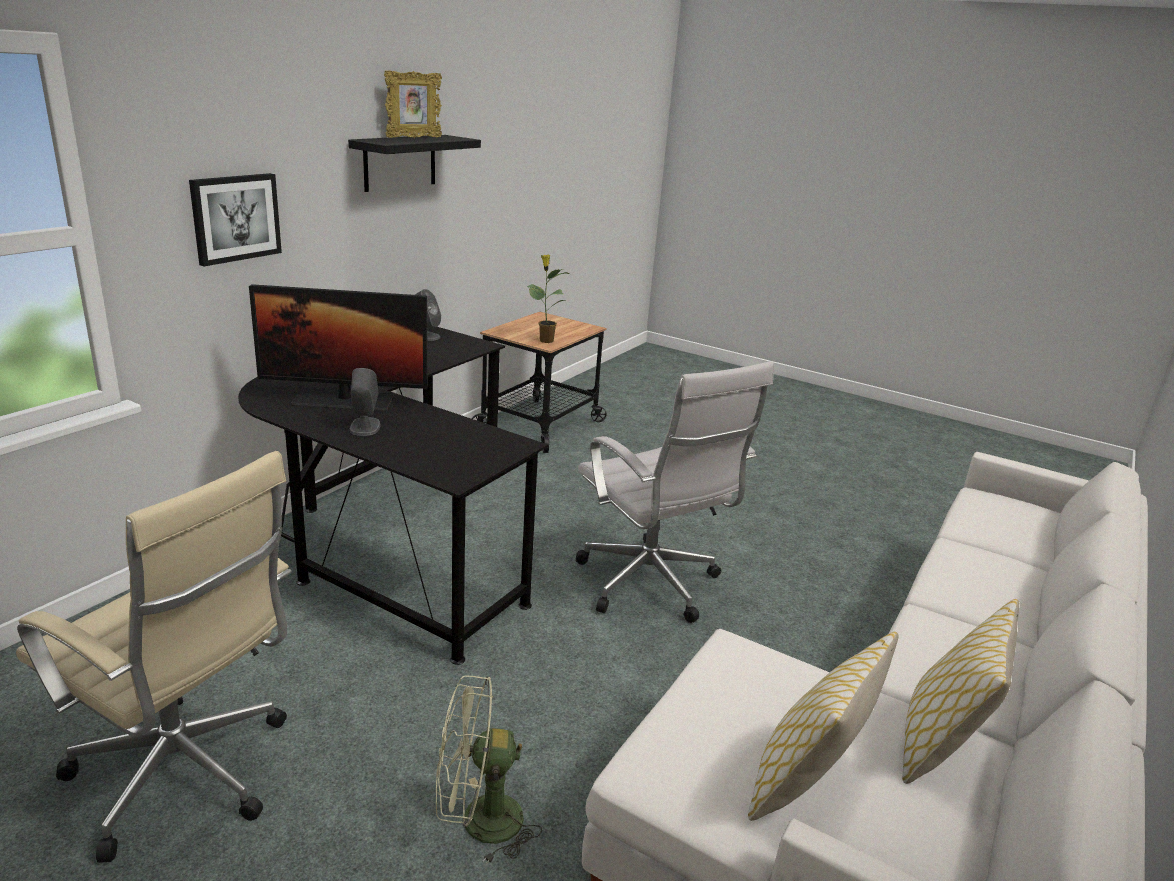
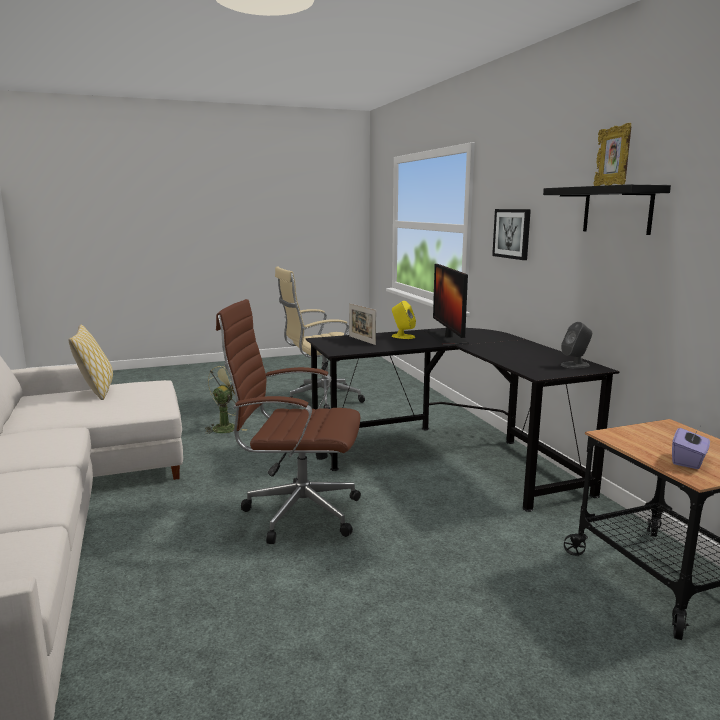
camera: 130 degrees right, 10 degrees down
monitor [249,284,428,411] -> monitor turned 45 degrees counterclockwise [428,264,469,345]
grey speaker [349,368,380,436] -> yellow speaker [392,301,416,339]
potted plant [527,255,569,343] -> none
white office chair [576,362,774,623] -> brown office chair [216,299,361,544]
pillow [902,599,1019,784] -> none
none -> picture frame [349,303,376,345]
none -> purple tissue box [672,427,710,469]

